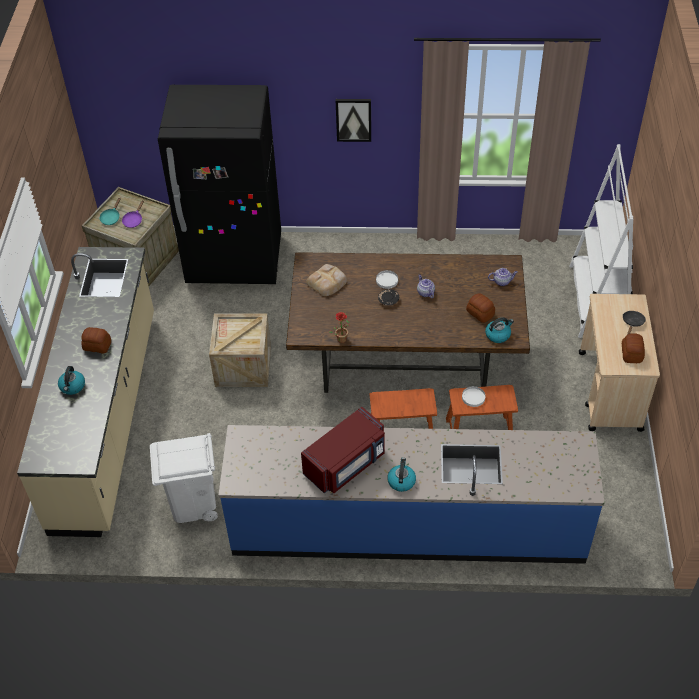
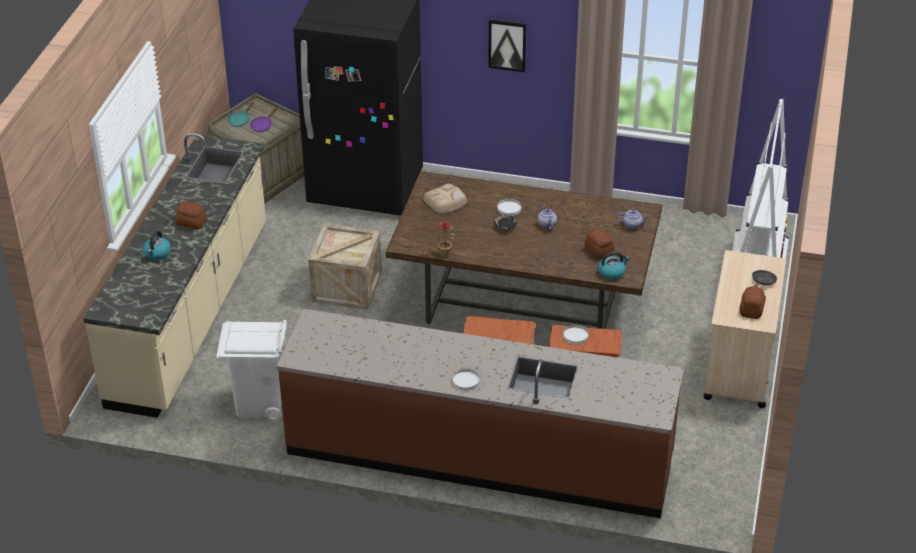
camera: 10 degrees right, 10 degrees down
blue counter [219,425,605,564] -> brown counter [277,309,684,518]
red microwave [301,407,385,494] -> none
kettle [387,457,416,492] -> white plate [452,369,480,391]

